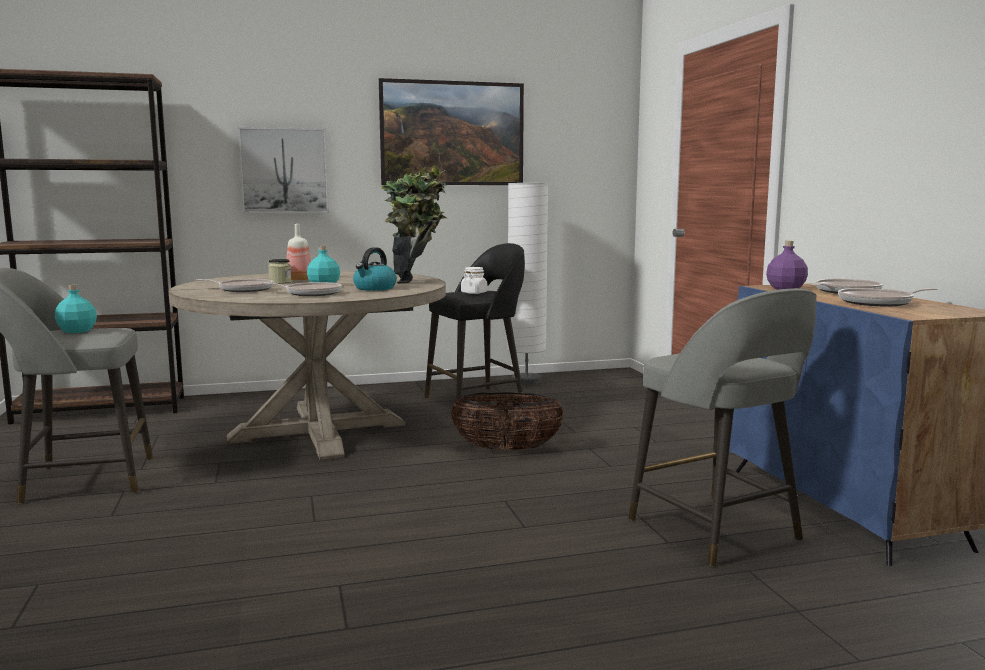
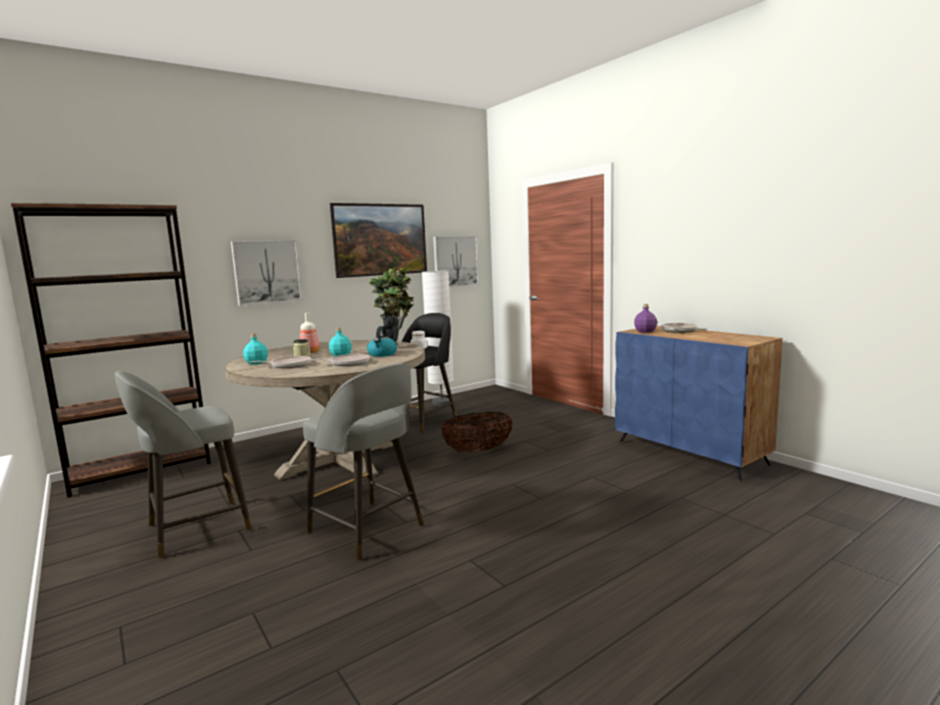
camera: 20 degrees left, 0 degrees up
turquoise bottle [55,285,97,333] -> turquoise bottle moved to [243,334,268,365]
grey stool [629,288,817,567] -> grey stool moved to [303,364,424,561]
frying pan [838,288,938,307] -> none
none -> picture [433,236,479,288]

